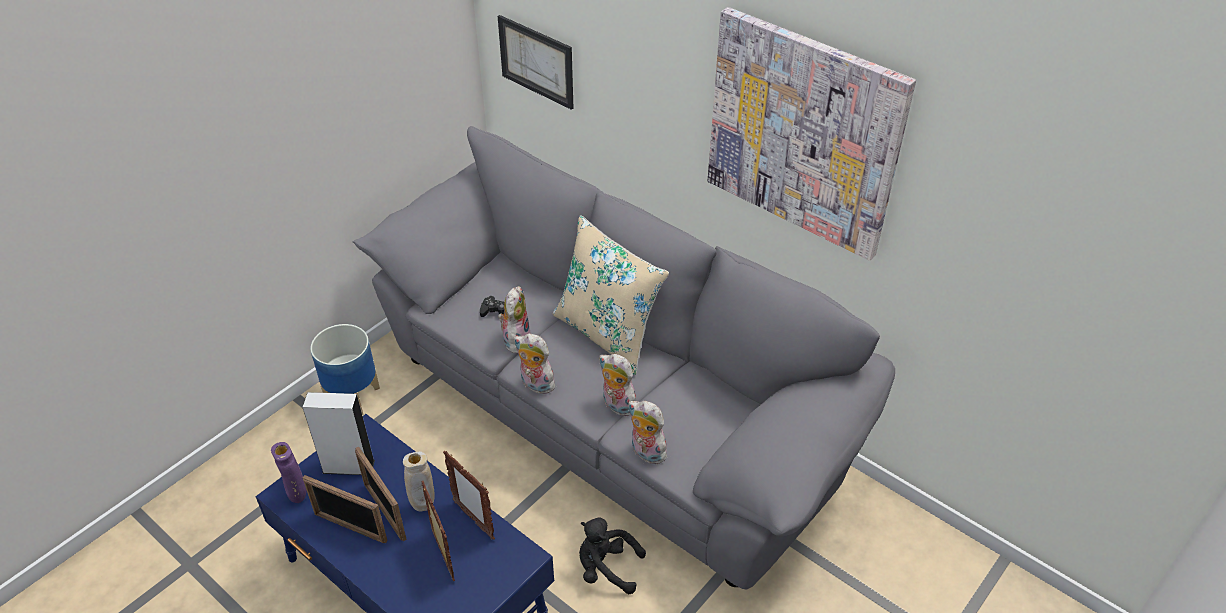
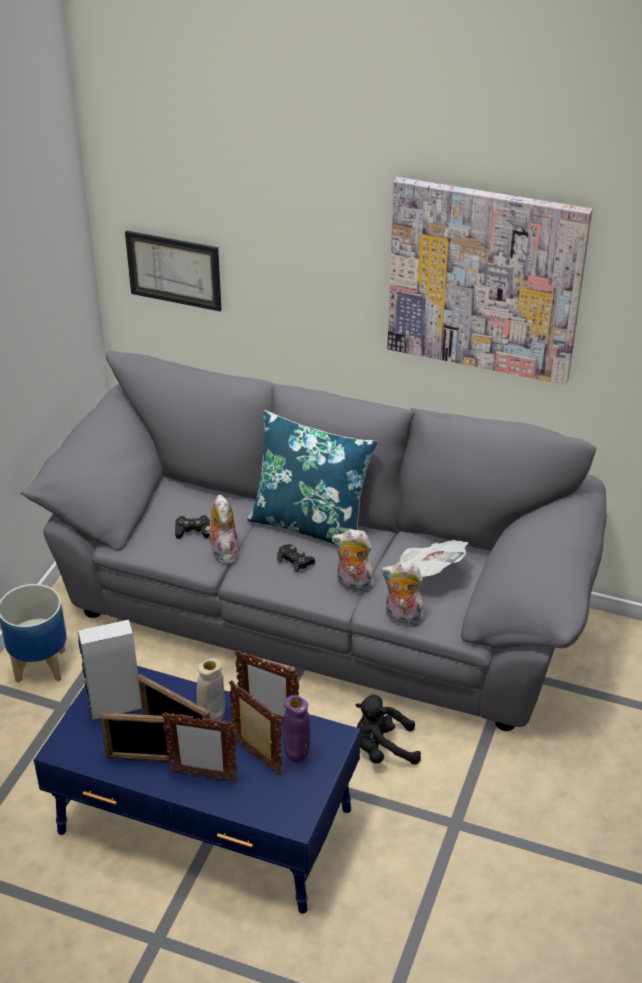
camera: 20 degrees left, 5 degrees down
purple vase [271,442,307,503] -> purple vase moved to [283,695,310,763]
plush toy [514,333,555,394] -> none
beige pillow [553,215,669,375] -> blue pillow [247,410,378,545]
none -> picture frame [161,712,238,783]
none -> black game controller [277,544,315,573]
none -> newspaper [399,540,468,577]

